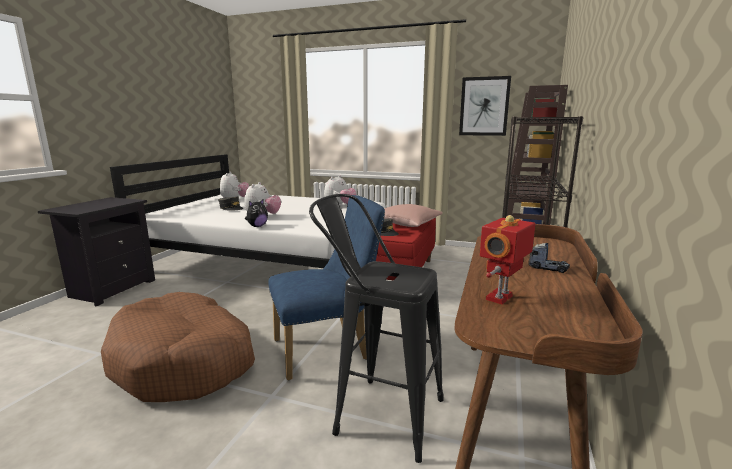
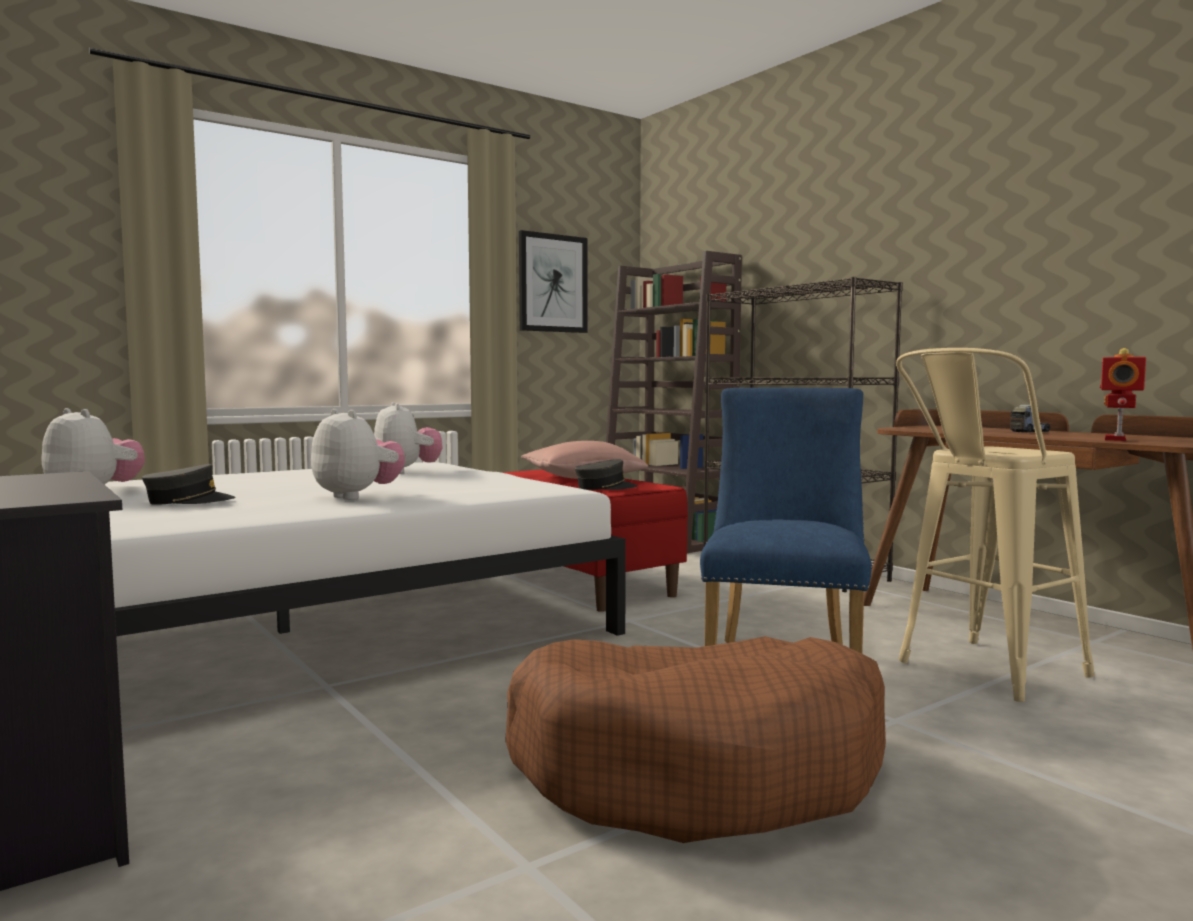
camera: 55 degrees left, 10 degrees down
plush toy [245,199,268,227] -> none
black stool [309,194,444,463] -> beige stool [896,348,1095,702]
toy robot [480,215,536,305] -> toy robot turned 45 degrees clockwise [1100,348,1146,441]

